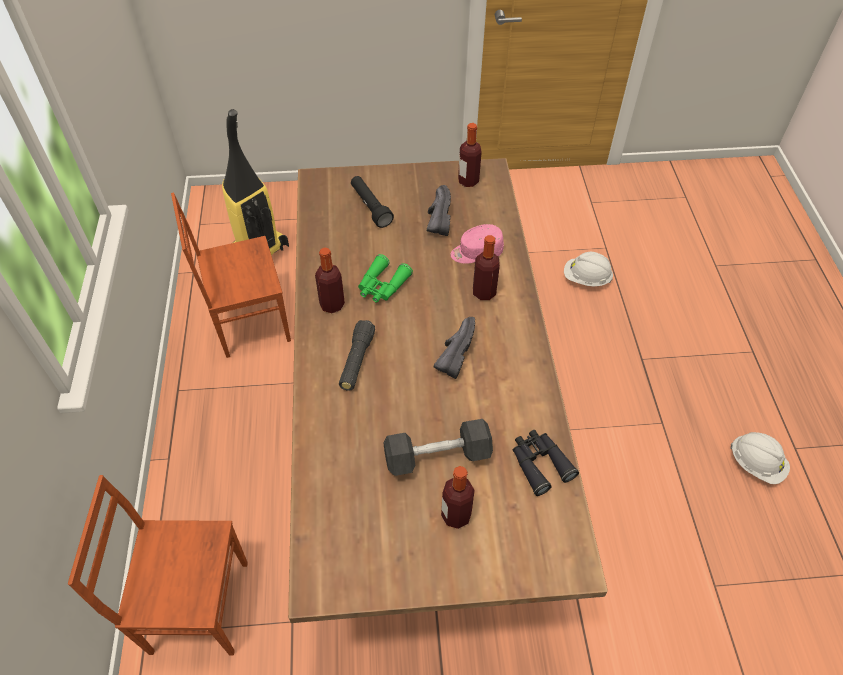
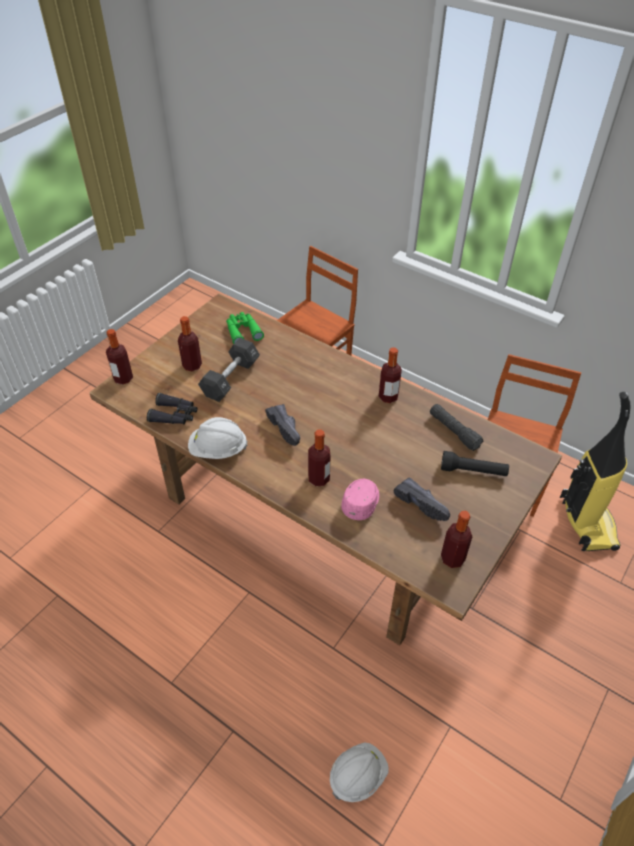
camera: 130 degrees right, 5 degrees down
black flashlight [339,320,375,391] -> black flashlight moved to [430,404,483,451]
green binoculars [358,254,413,303] -> green binoculars moved to [226,312,264,344]
white hard hat [730,432,790,484] -> white hard hat moved to [188,417,247,459]
none -> bottle [106,329,133,385]

